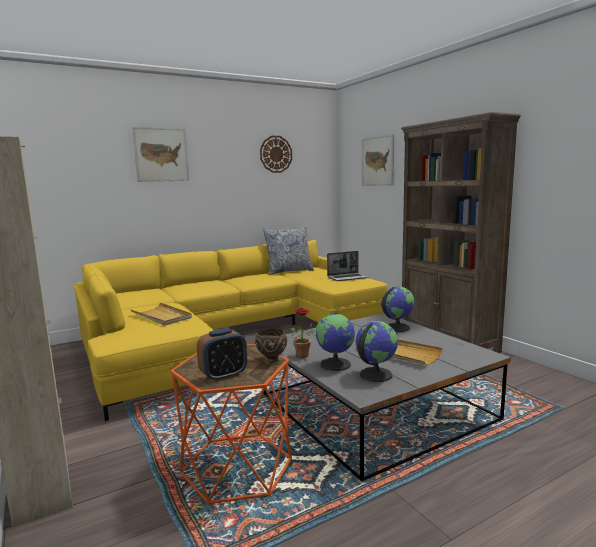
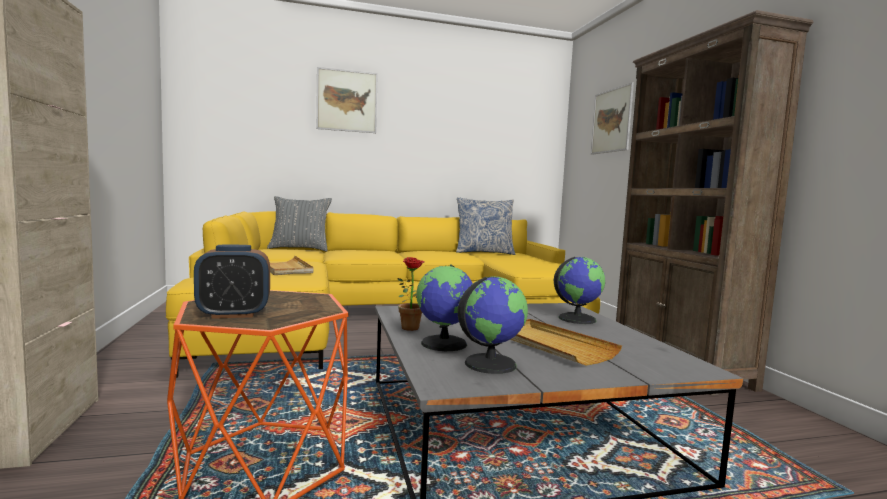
camera: 15 degrees right, 5 degrees down
brown bowl [255,329,287,362] -> none
wall clock [260,136,292,173] -> none
laptop [327,251,368,281] -> none
none -> grey pillow [267,196,332,251]

